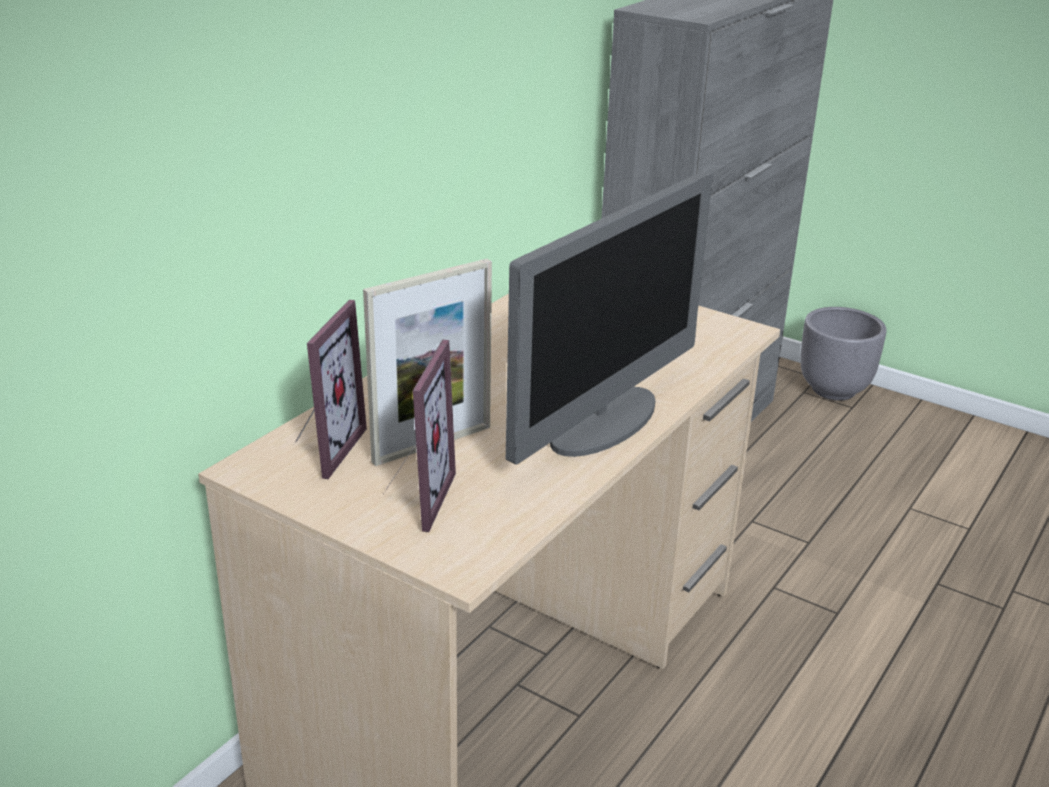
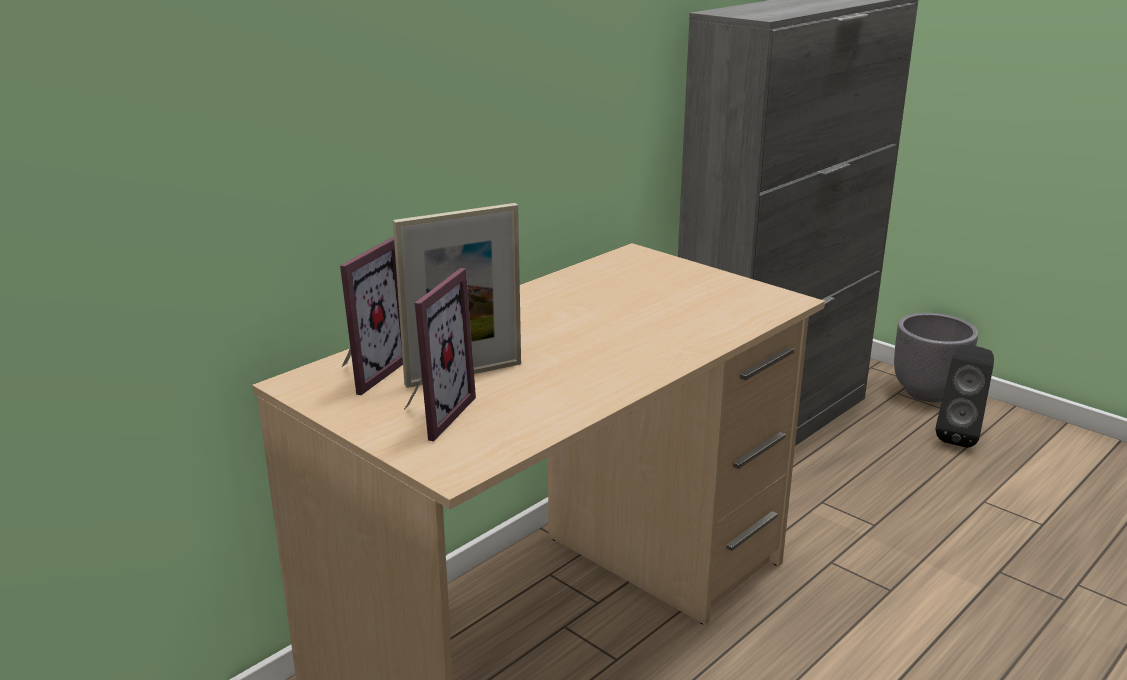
camera: 10 degrees right, 5 degrees down
monitor [506,171,713,465] -> none
none -> black speaker [936,345,994,448]

